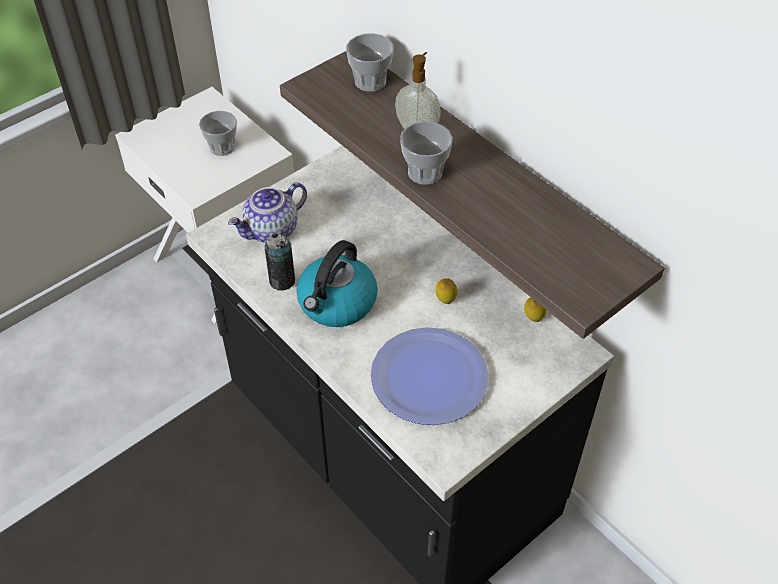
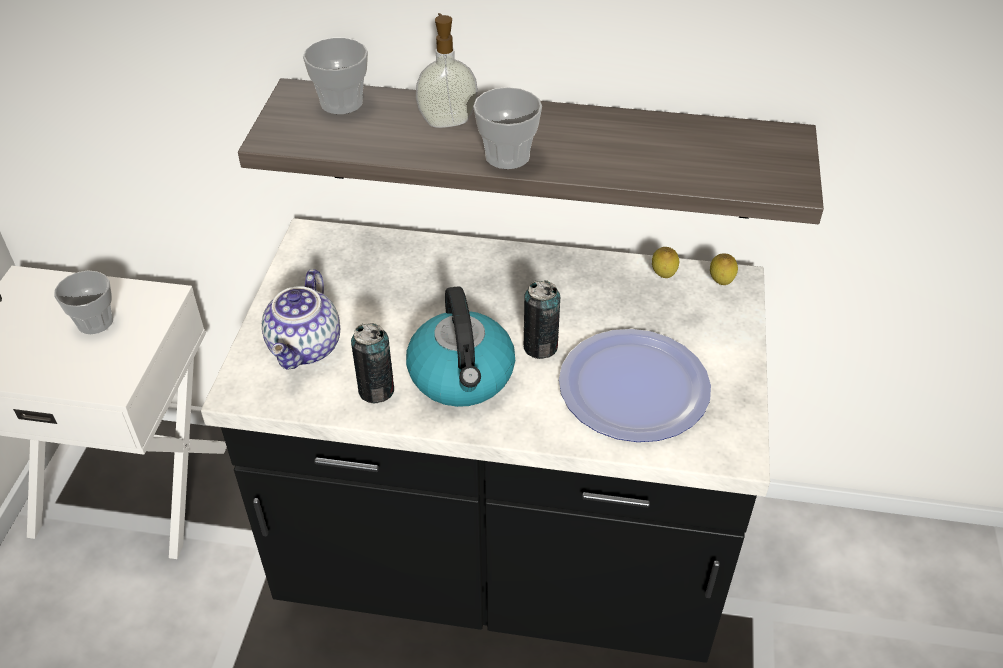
camera: 40 degrees left, 5 degrees down
lemon [435,278,458,304] -> lemon moved to [710,253,738,285]
none -> can [524,281,560,359]

